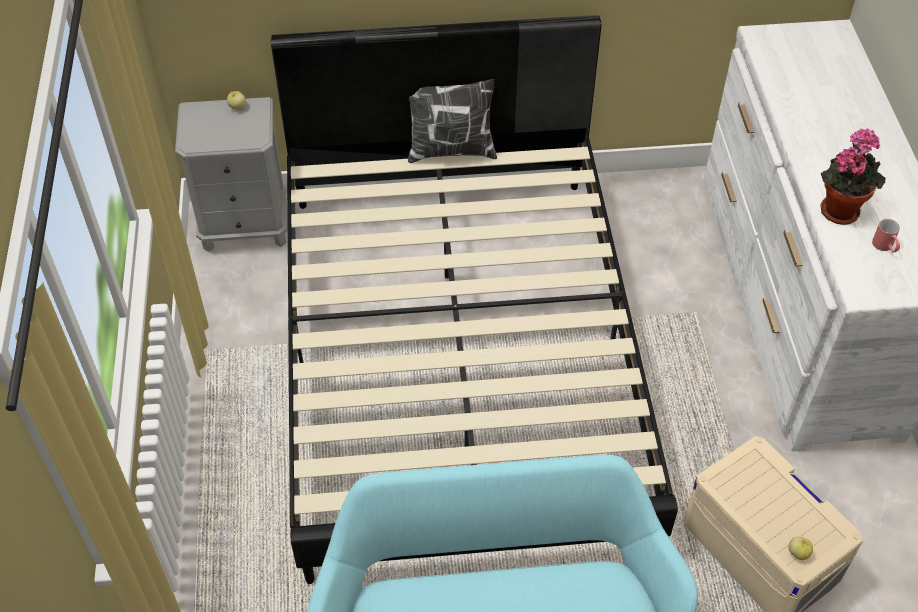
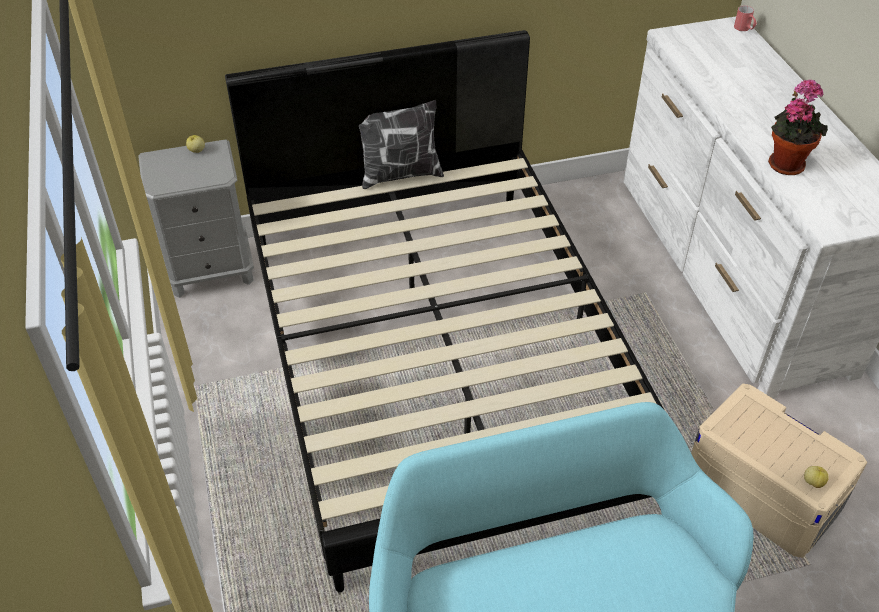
camera: 10 degrees left, 5 degrees down
red mug [872,219,900,253] -> red mug moved to [734,5,757,31]

